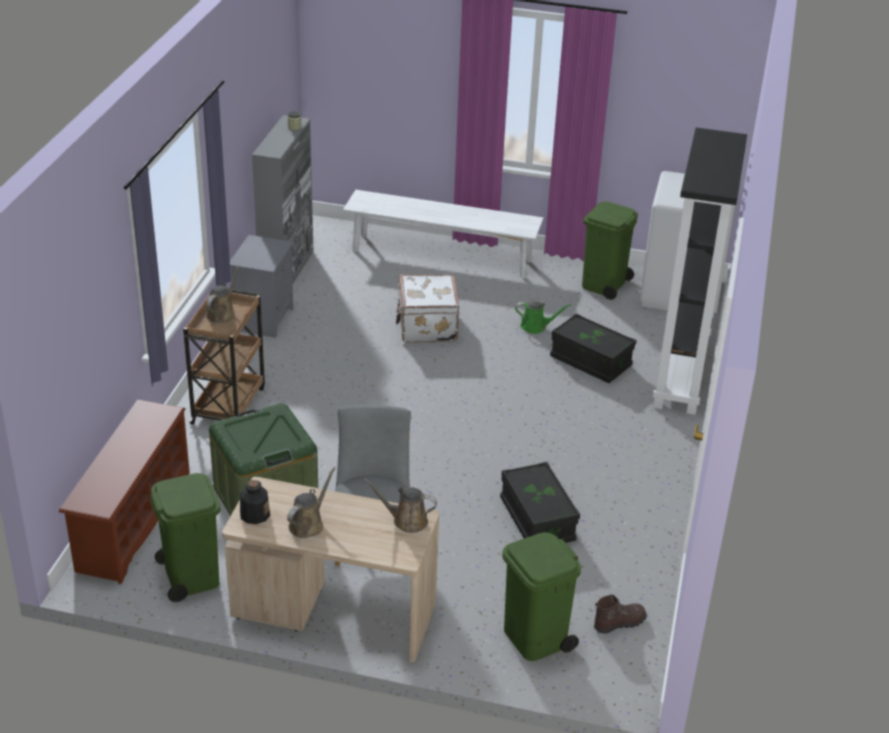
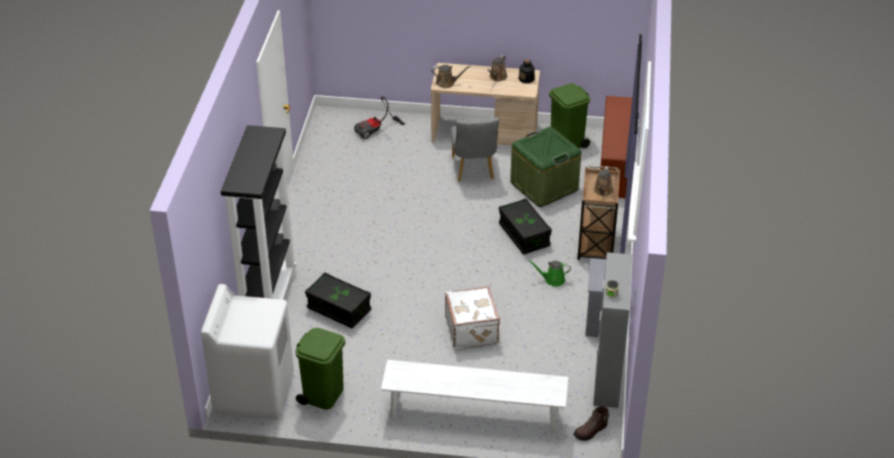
camera: 175 degrees right, 5 degrees up
black storage box [500,462,580,543] -> black storage box moved to [499,198,552,255]
green trash can [502,532,581,661] -> vacuum cleaner [354,96,405,139]
green watering can [515,301,571,334] -> green watering can moved to [528,260,571,287]
brown boot [594,594,647,634] -> brown boot moved to [573,406,610,441]

